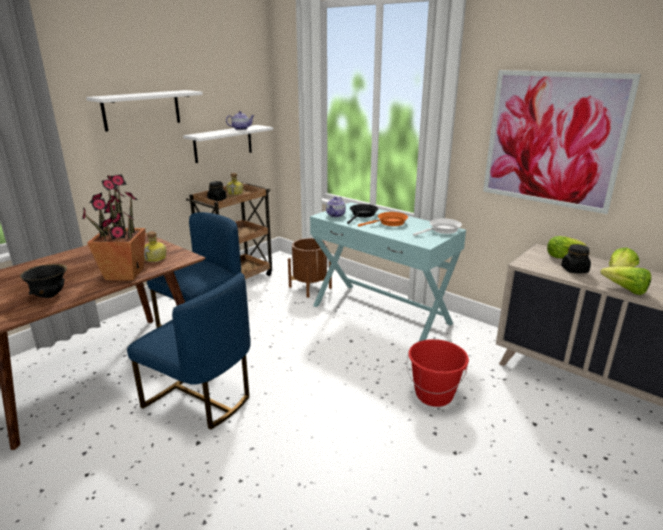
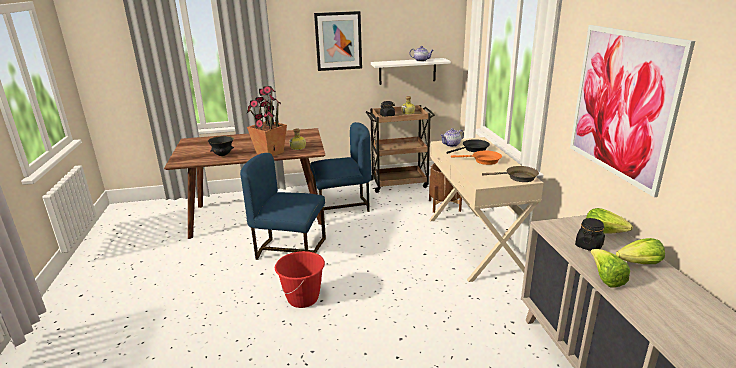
camera: 40 degrees right, 0 degrees up
white shelf [86,90,203,132] -> picture [314,11,362,71]
blue chair [127,273,251,430] -> blue chair turned 120 degrees clockwise [240,153,326,260]
turquoise console table [310,202,466,341] -> beige console table [429,137,544,282]
red bucket [407,339,469,407] -> red bucket moved to [275,251,325,308]
white frying pan [413,218,462,236] -> brown frying pan [482,166,539,182]

